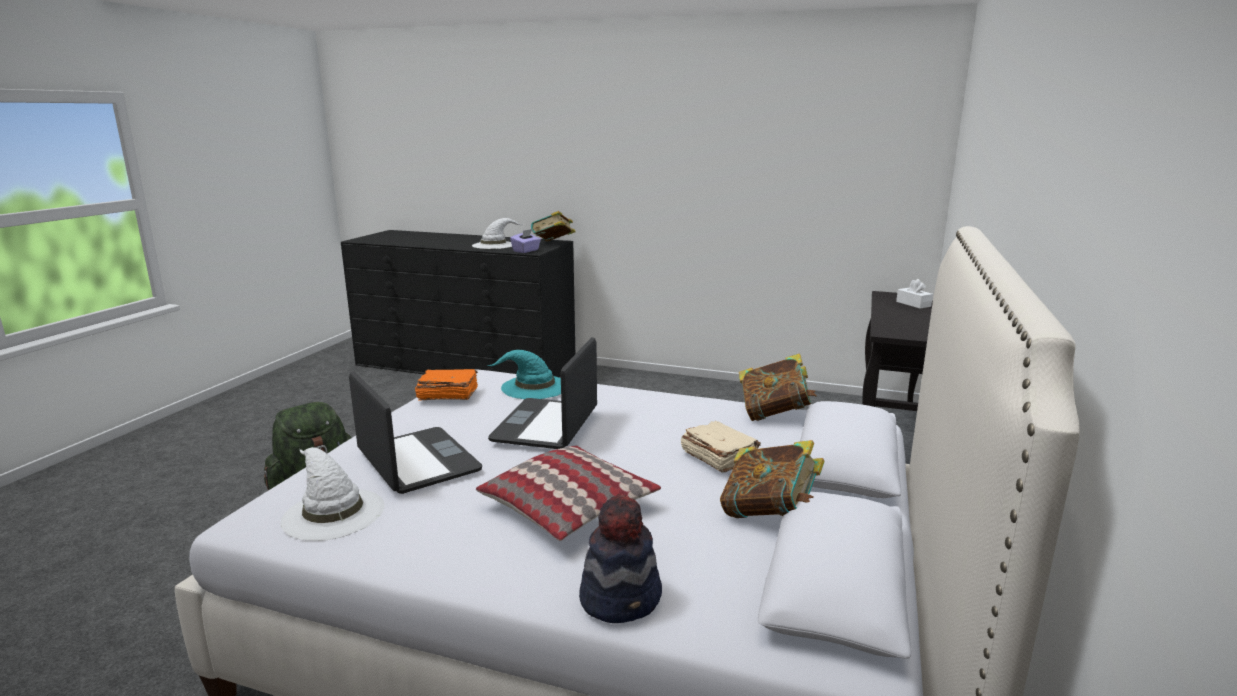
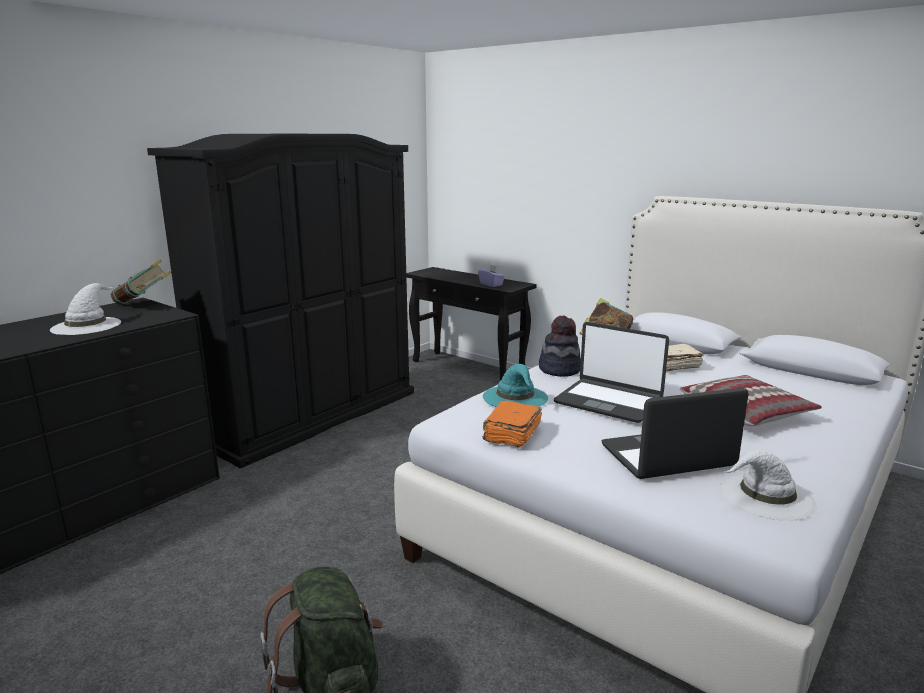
camera: 70 degrees left, 0 degrees up
purple tissue box [510,229,541,253] -> purple tissue box moved to [478,265,505,287]
hat [579,494,662,623] -> hat moved to [539,315,581,377]
book [720,440,825,518] -> none
white tissue box [896,279,933,309] -> none
none -> black wardrobe [147,134,414,469]

